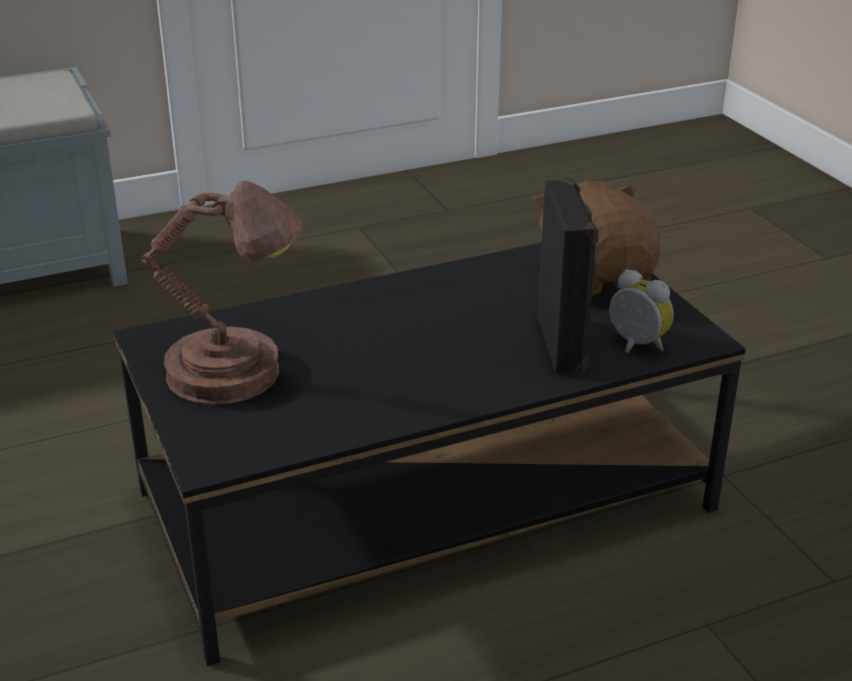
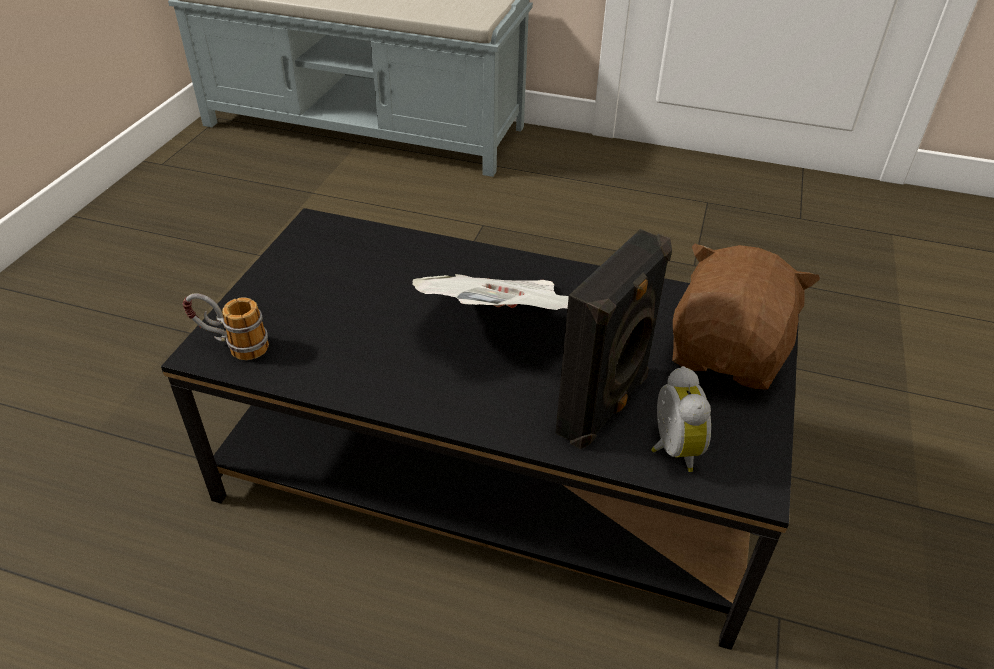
camera: 40 degrees right, 10 degrees up
brown table lamp [140,180,304,405] -> none
none -> mug [183,293,269,360]
none -> newspaper [412,274,569,310]

